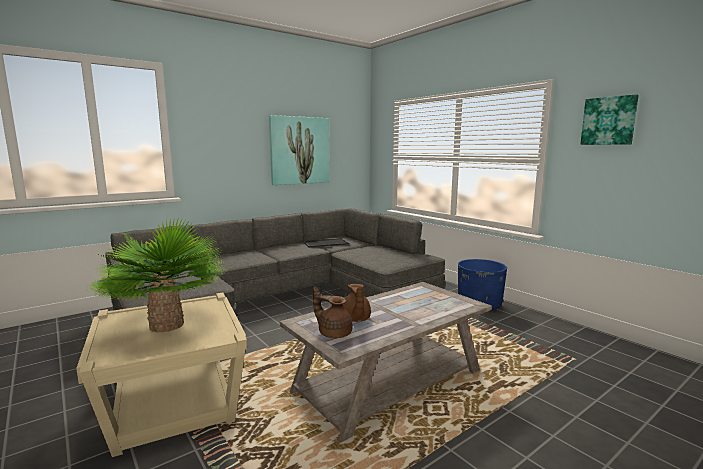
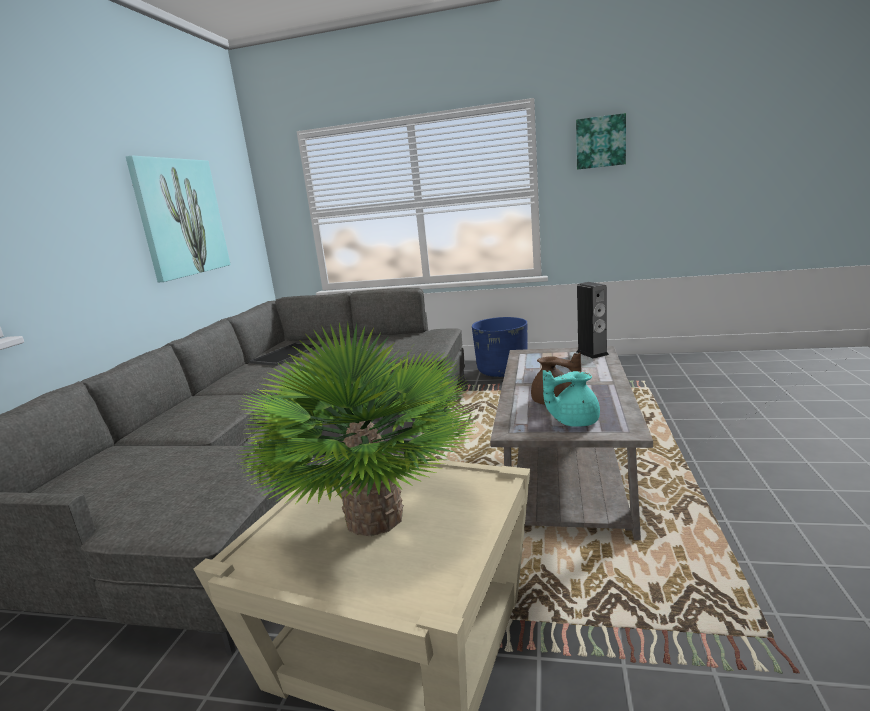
camera: 40 degrees left, 5 degrees up
brown teapot [313,287,353,338] -> turquoise teapot [543,370,600,427]
none -> speaker [577,282,609,359]

